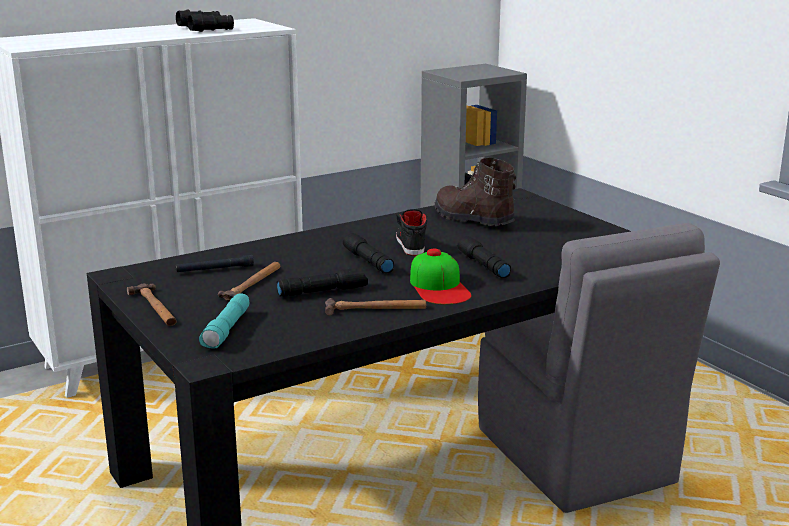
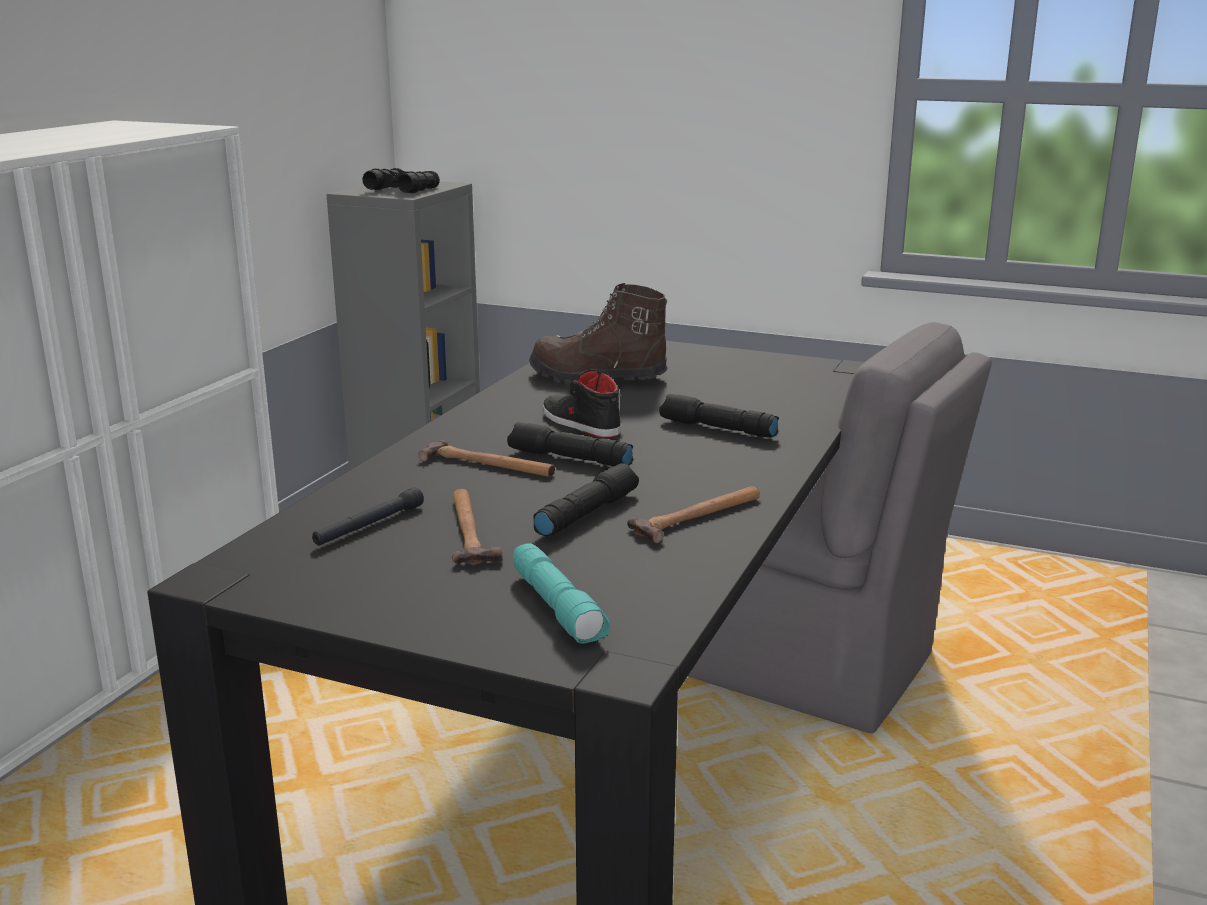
camera: 35 degrees left, 0 degrees up
hammer [127,284,176,326] -> hammer moved to [418,440,555,477]
black binoculars [176,9,234,32] -> black binoculars moved to [362,168,440,193]
cap [410,249,471,305] -> none

